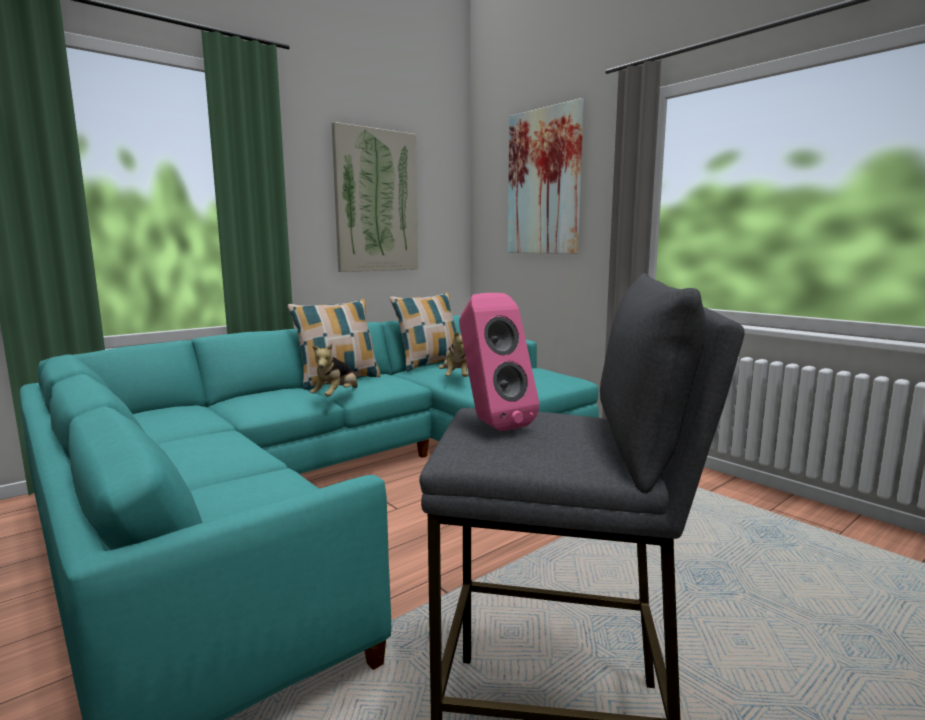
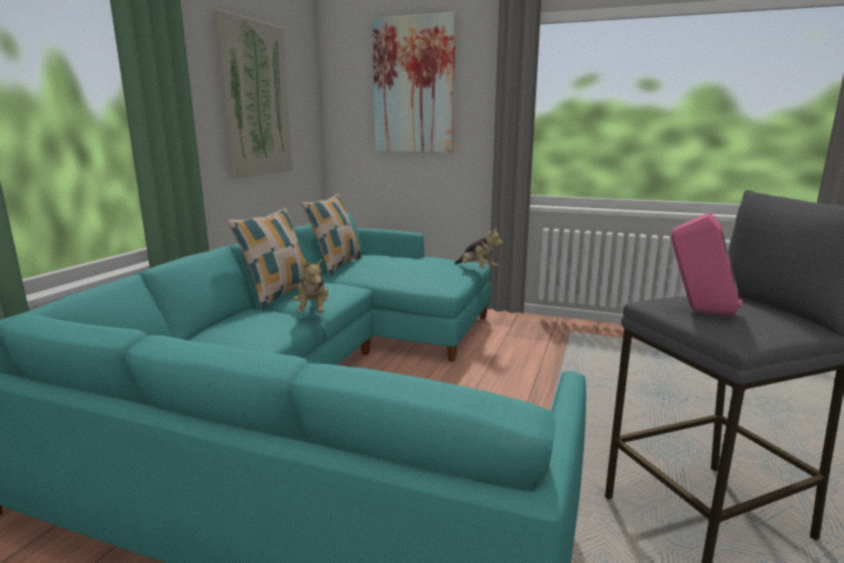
camera: 30 degrees left, 5 degrees up
plush toy [439,333,468,377] -> plush toy moved to [455,226,503,269]

